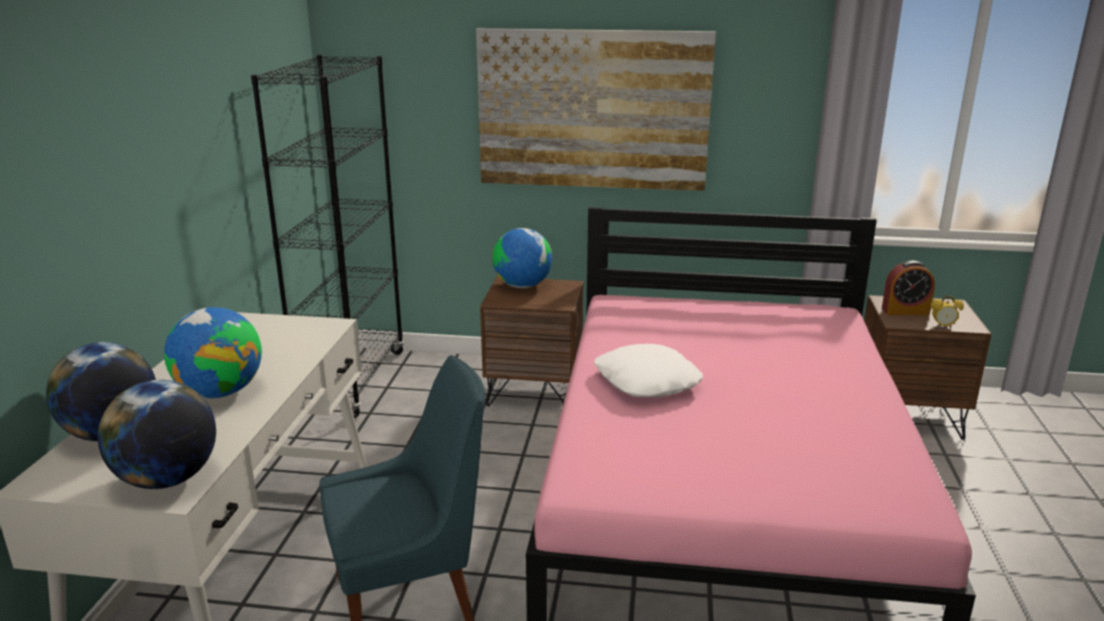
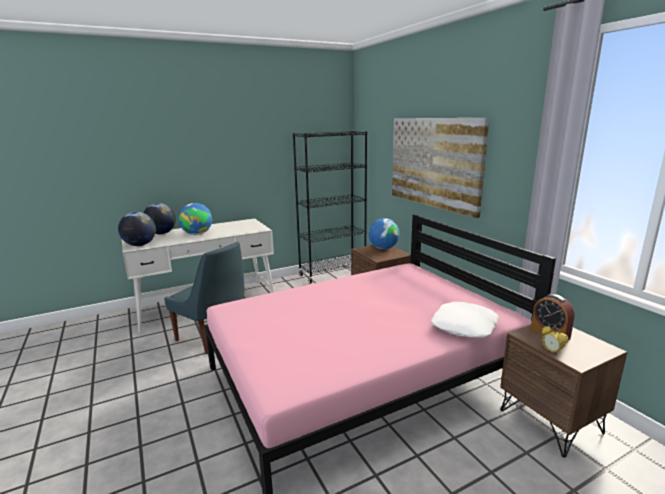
camera: 55 degrees right, 5 degrees down
white pillow [594,344,703,397] -> white pillow moved to [431,302,499,337]

